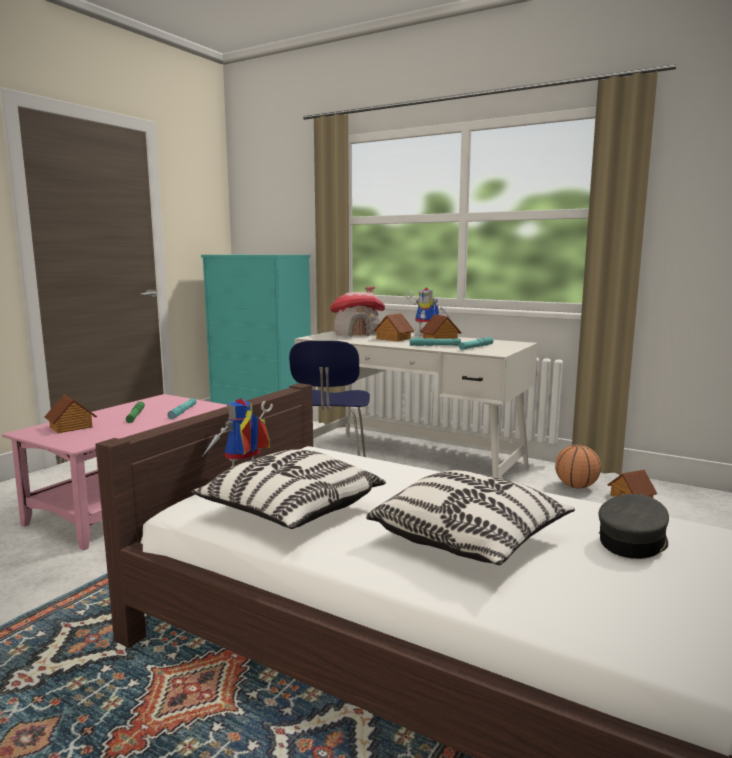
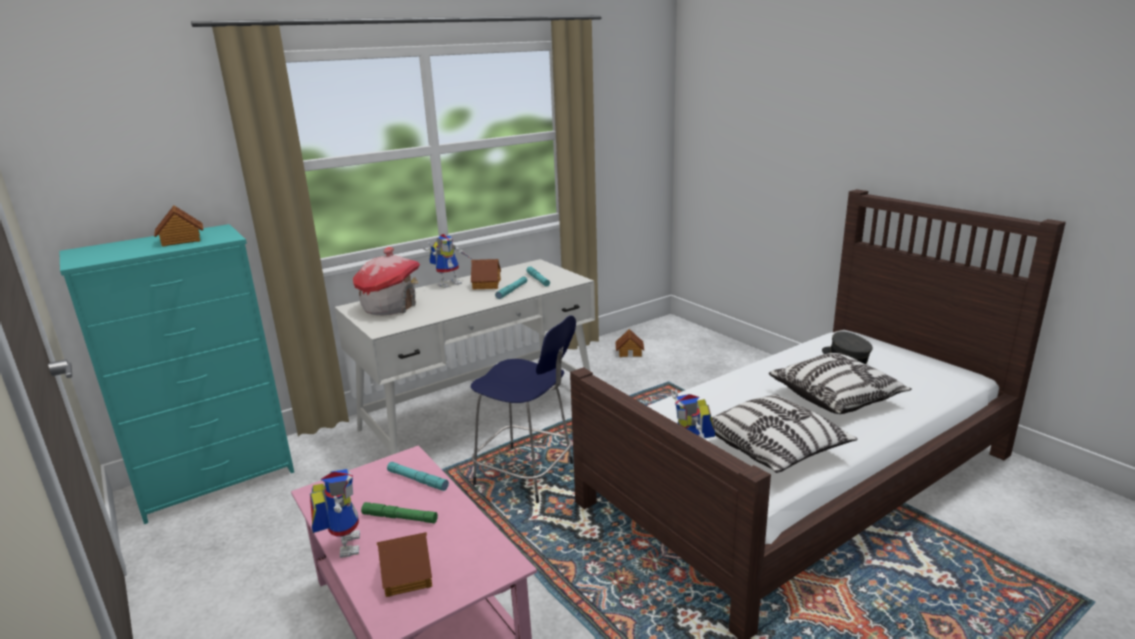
camera: 65 degrees left, 10 degrees up
toy house [373,313,414,342] -> toy house moved to [154,205,203,247]
basketball [555,444,601,489] -> none
none -> toy robot [310,469,360,558]

